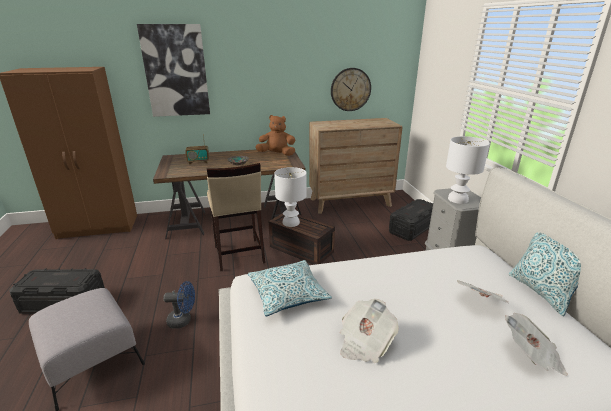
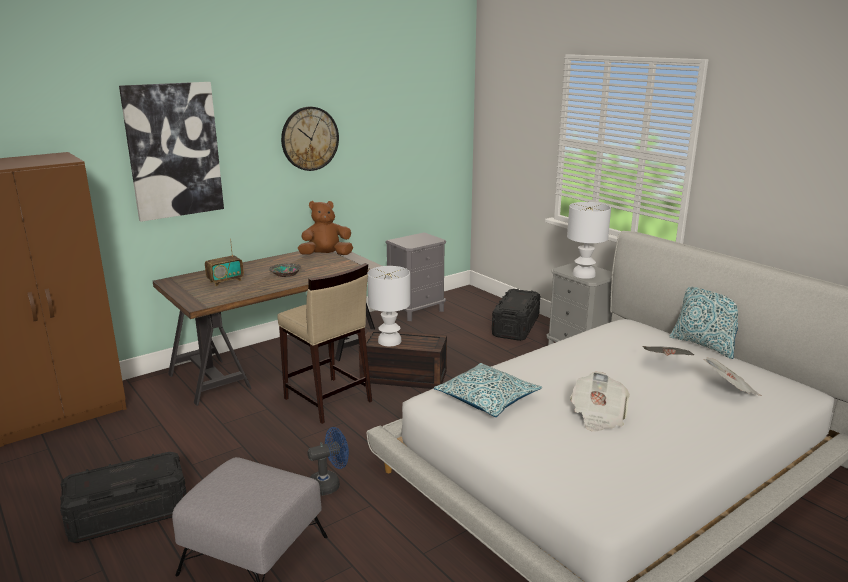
camera: 25 degrees left, 5 degrees down
brown dresser [309,118,403,214] -> grey nightstand [385,232,446,321]
wall clock [331,68,371,111] -> wall clock moved to [281,107,339,171]

